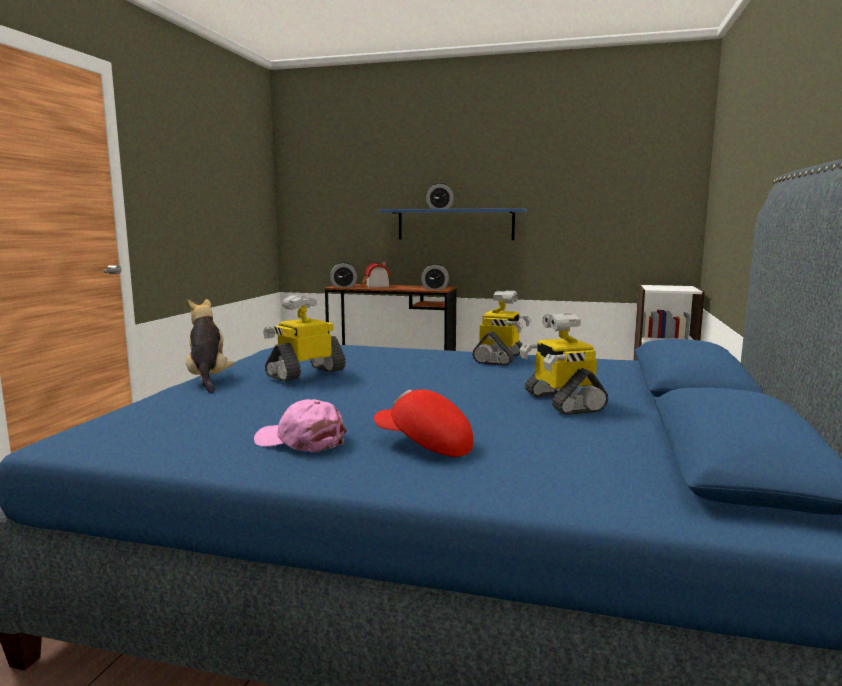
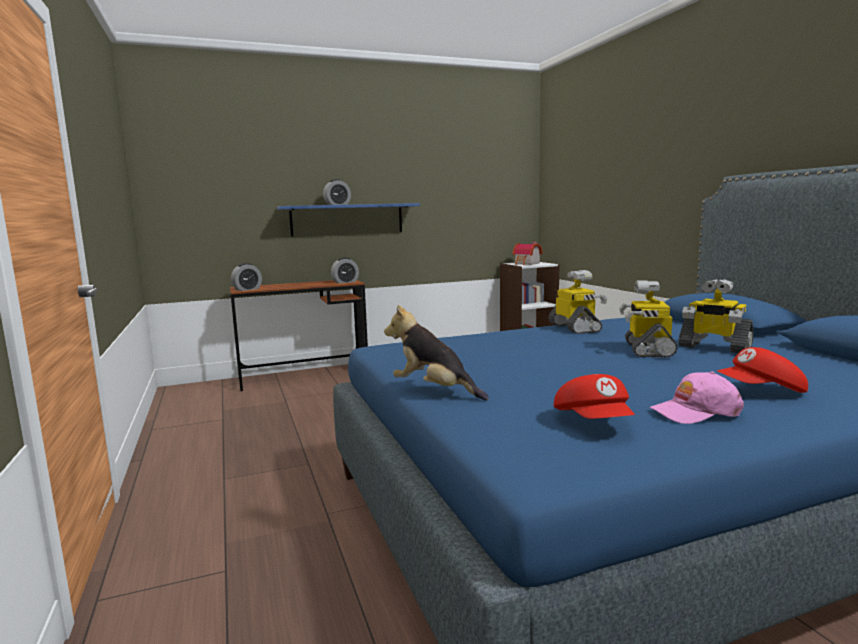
camera: 35 degrees left, 0 degrees up
toy robot [263,295,346,381] -> toy robot moved to [619,280,678,358]
toy house [361,262,391,288] -> toy house moved to [512,241,543,265]
none -> red cap [554,374,635,419]

